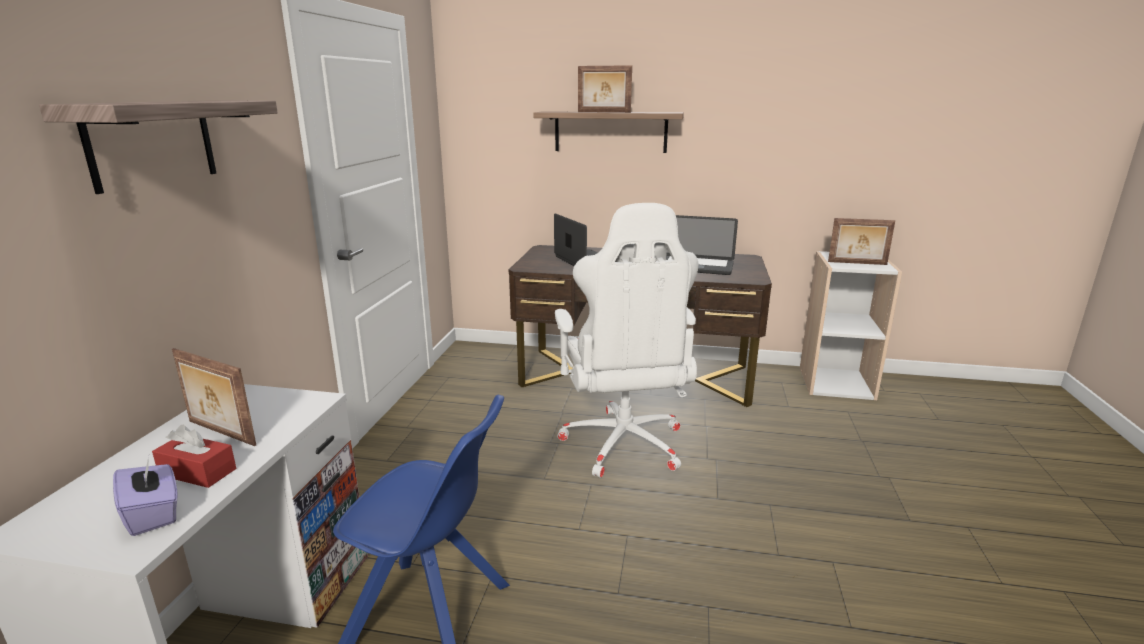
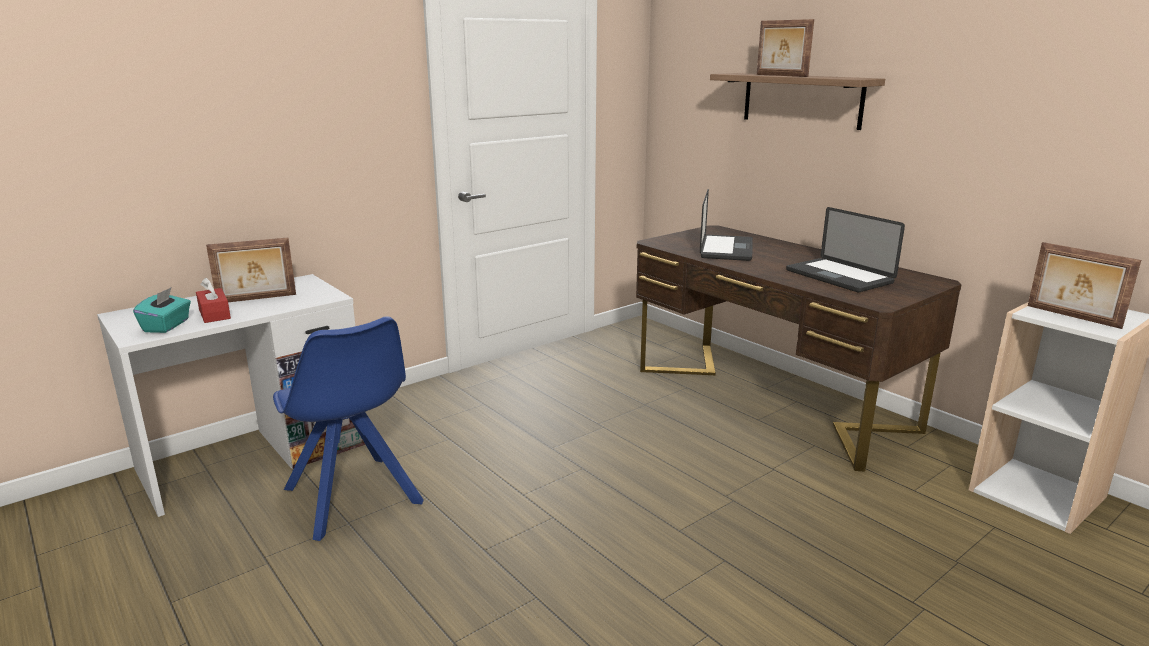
camera: 40 degrees right, 0 degrees up
shelf [39,100,278,194] -> none
purple tissue box [113,456,178,536] -> turquoise tissue box [133,288,191,333]
picture frame [172,348,256,446] -> picture frame turned 90 degrees counterclockwise [206,238,296,302]
white office chair [555,203,698,478] -> none

